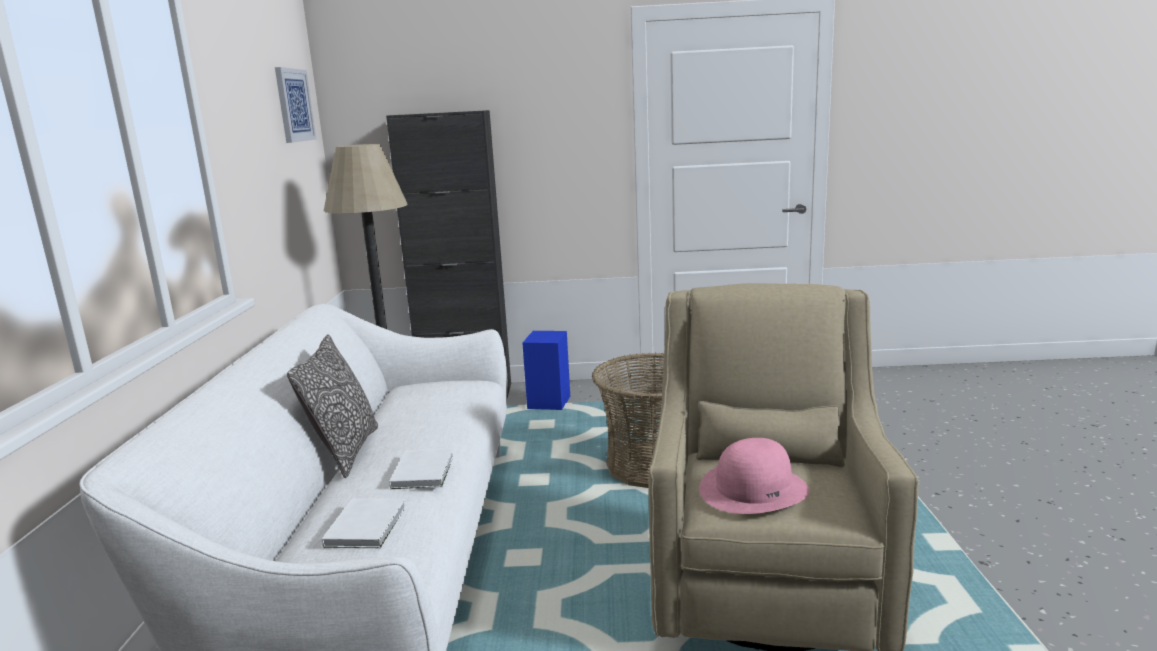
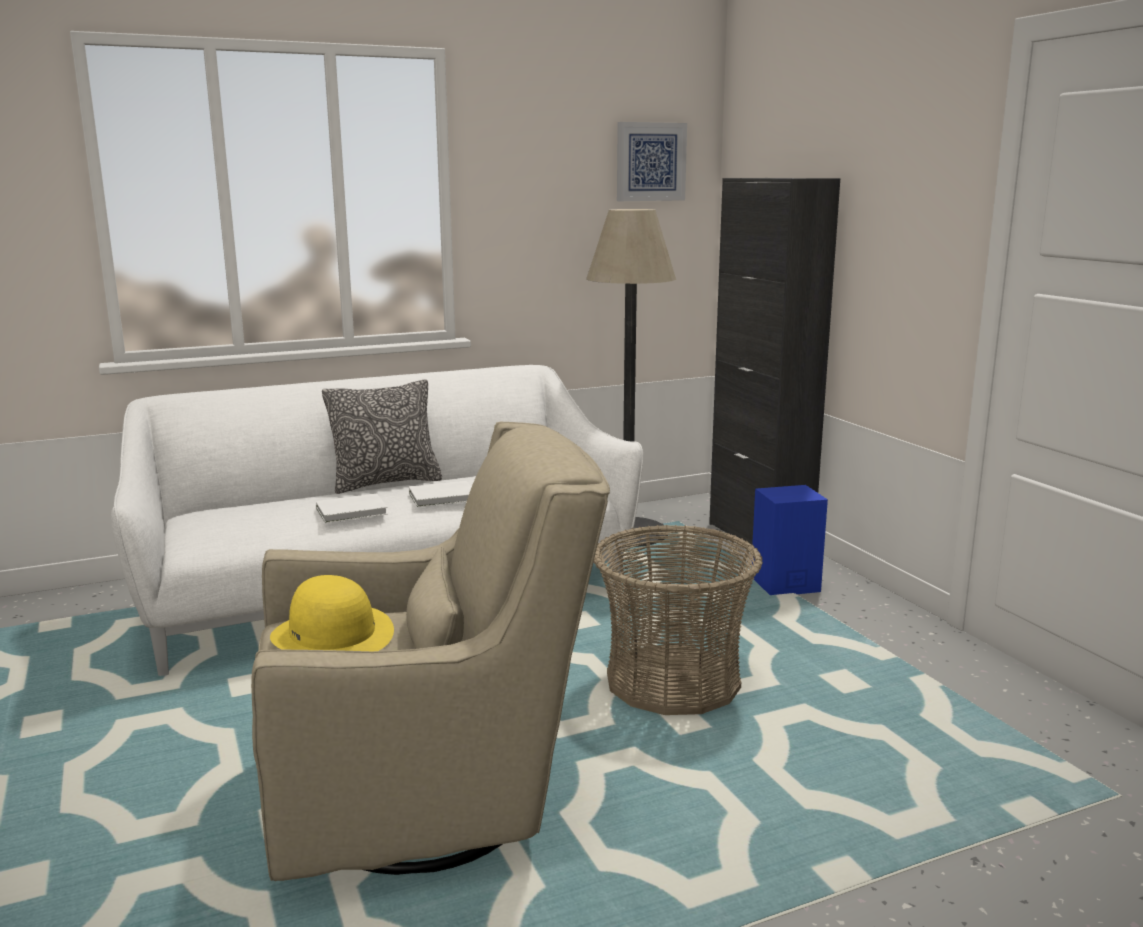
camera: 65 degrees right, 0 degrees up
white book [322,498,406,548] -> white book moved to [409,481,472,507]
pink hat [699,438,809,514] -> yellow hat [270,575,394,651]

